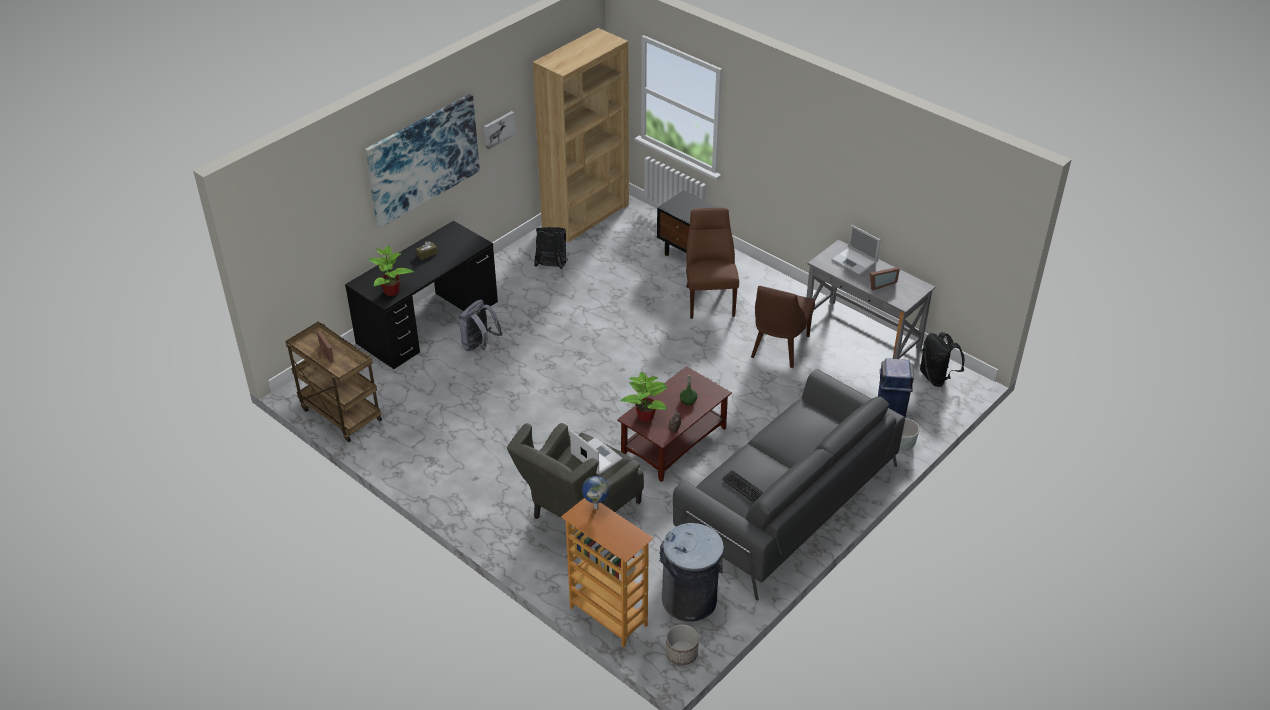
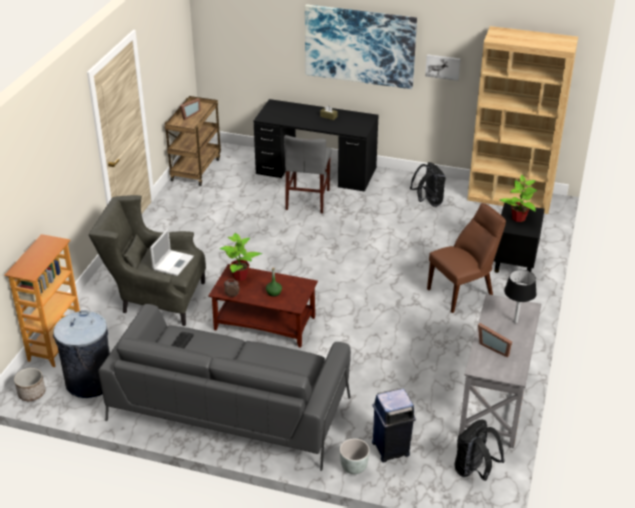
camera: 65 degrees right, 5 degrees down
potted plant [368,245,414,296] -> potted plant moved to [500,175,538,222]
grey backpack [459,300,503,351] -> grey chair [284,135,332,213]
globe [582,476,609,509] -> none
brown chair [751,286,815,368] -> none
laptop [831,225,881,275] -> black table lamp [504,270,537,323]

